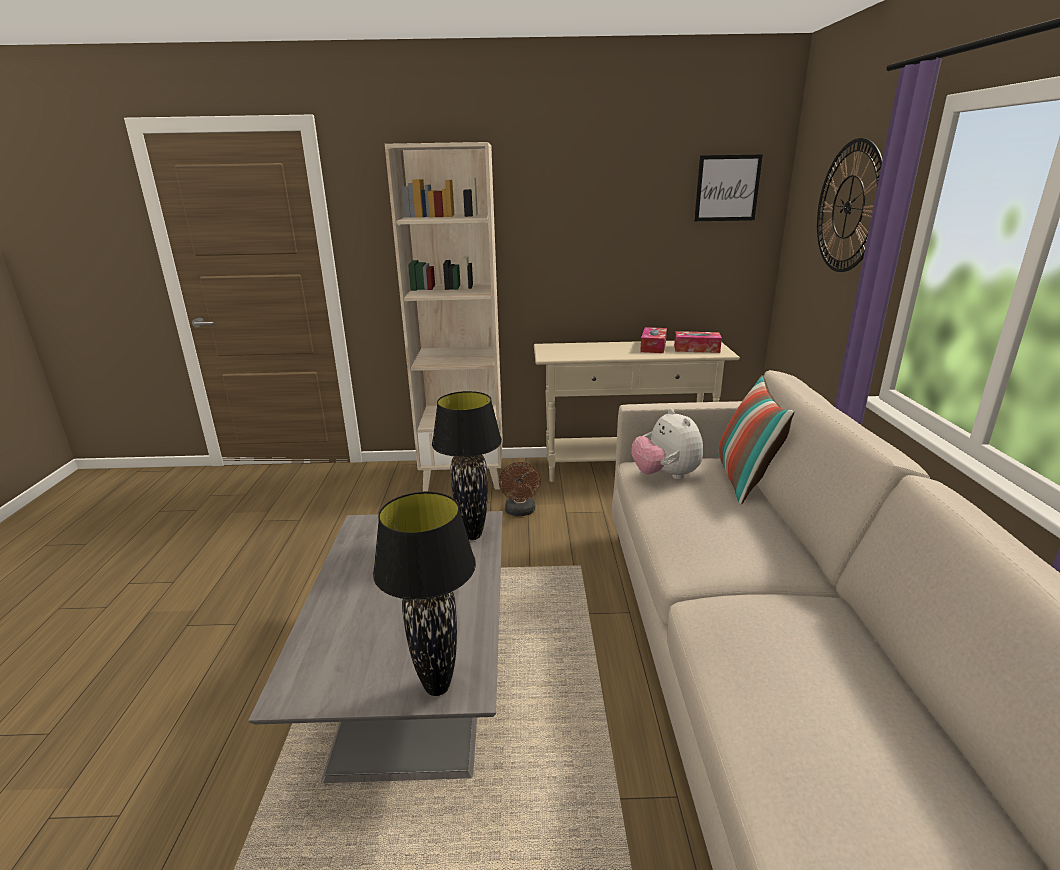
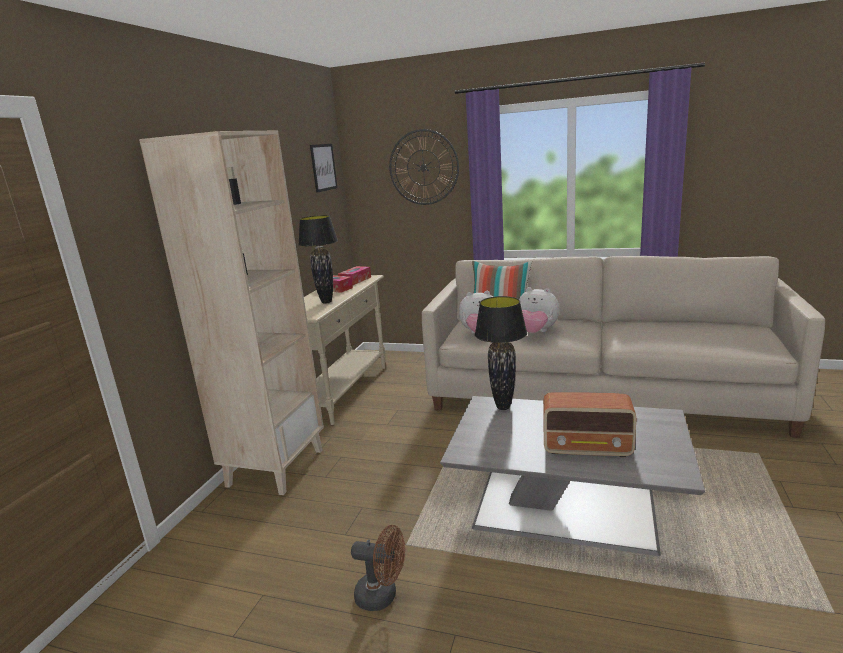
camera: 70 degrees left, 5 degrees down
black table lamp [373,492,476,696] -> black table lamp moved to [298,215,338,304]
brown fan [499,462,541,516] -> brown fan moved to [351,525,405,611]
none -> plush toy [519,287,559,333]
none -> radio [543,392,636,457]

